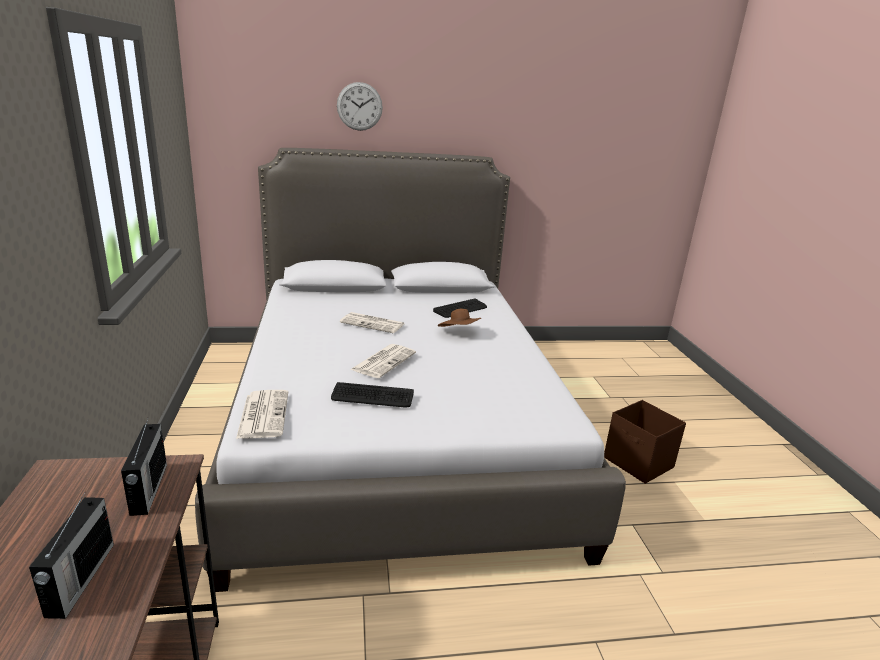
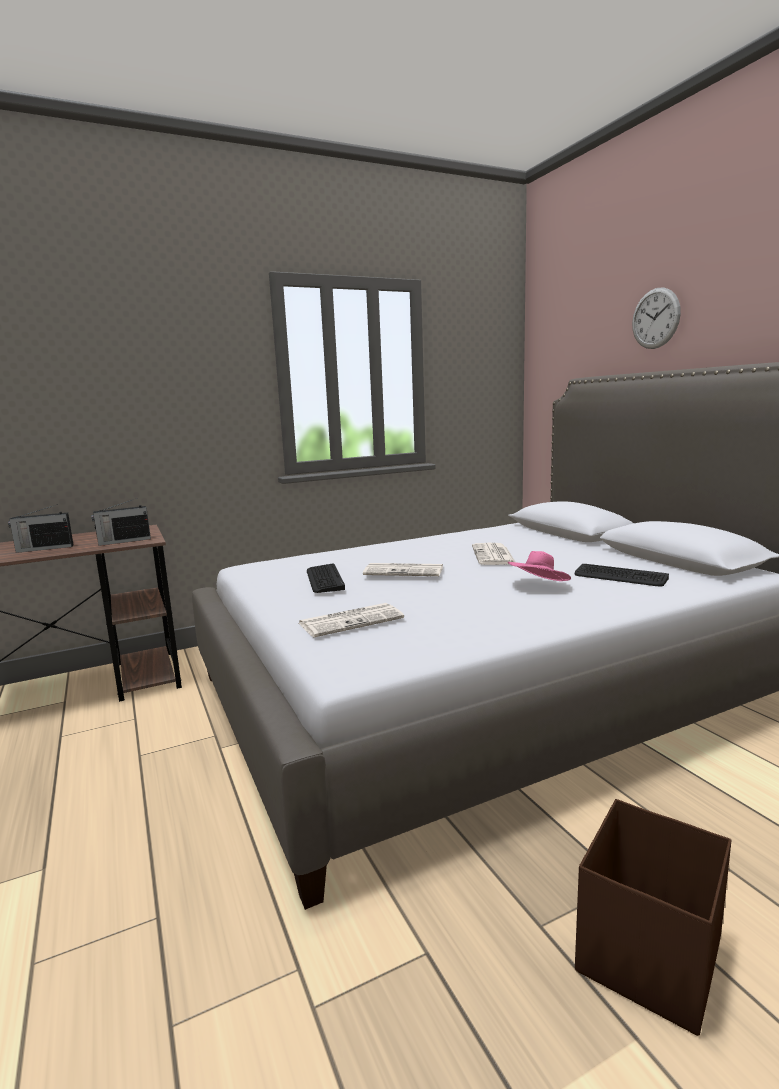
camera: 75 degrees right, 10 degrees down
newspaper [236,390,288,439] -> newspaper moved to [299,603,404,637]
brown hat [438,309,481,327] -> pink hat [507,551,571,581]

